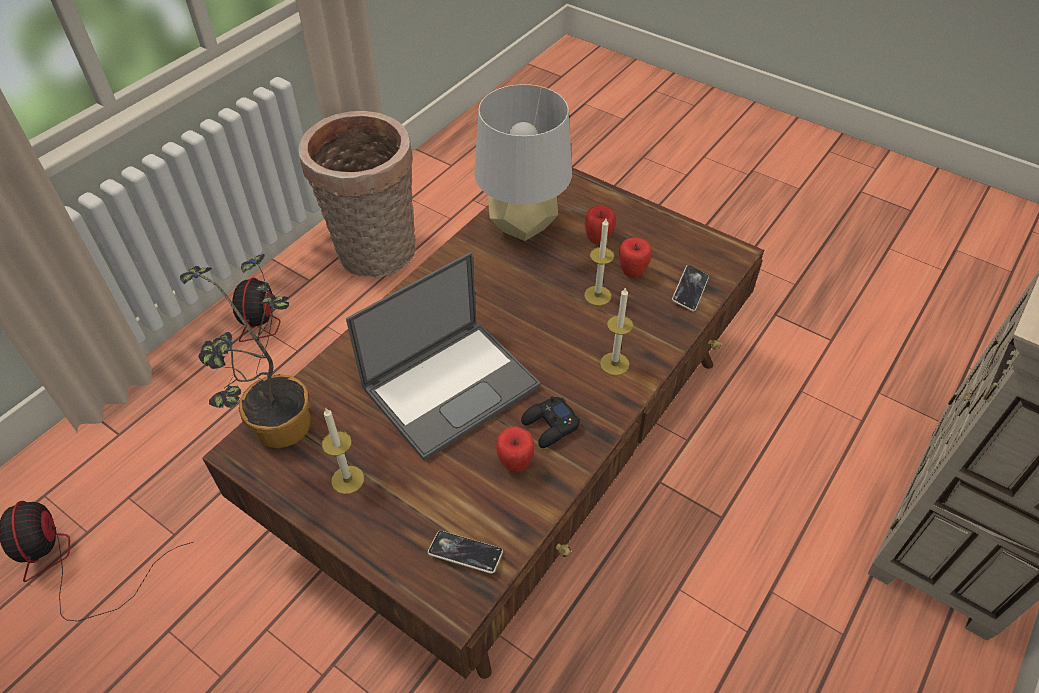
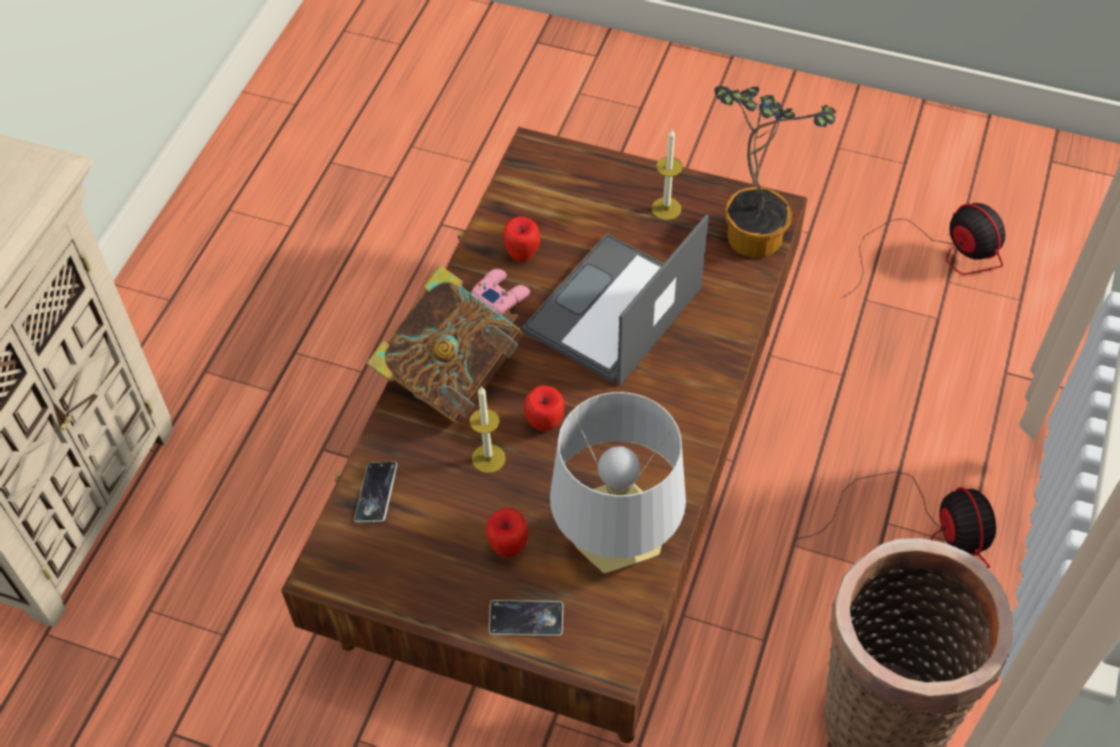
camera: 165 degrees right, 5 degrees up
phone [428,531,503,574] -> phone moved to [489,600,563,636]
black game controller [521,396,580,448] -> pink game controller [471,269,530,315]
candle [600,287,633,376] -> book [367,265,523,425]
apple [619,237,652,278] -> apple moved to [524,385,564,431]

